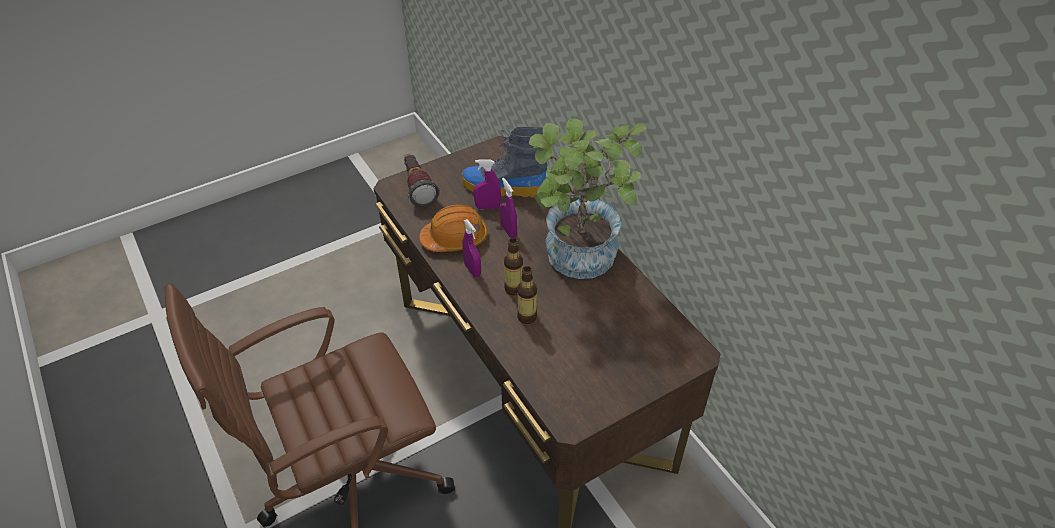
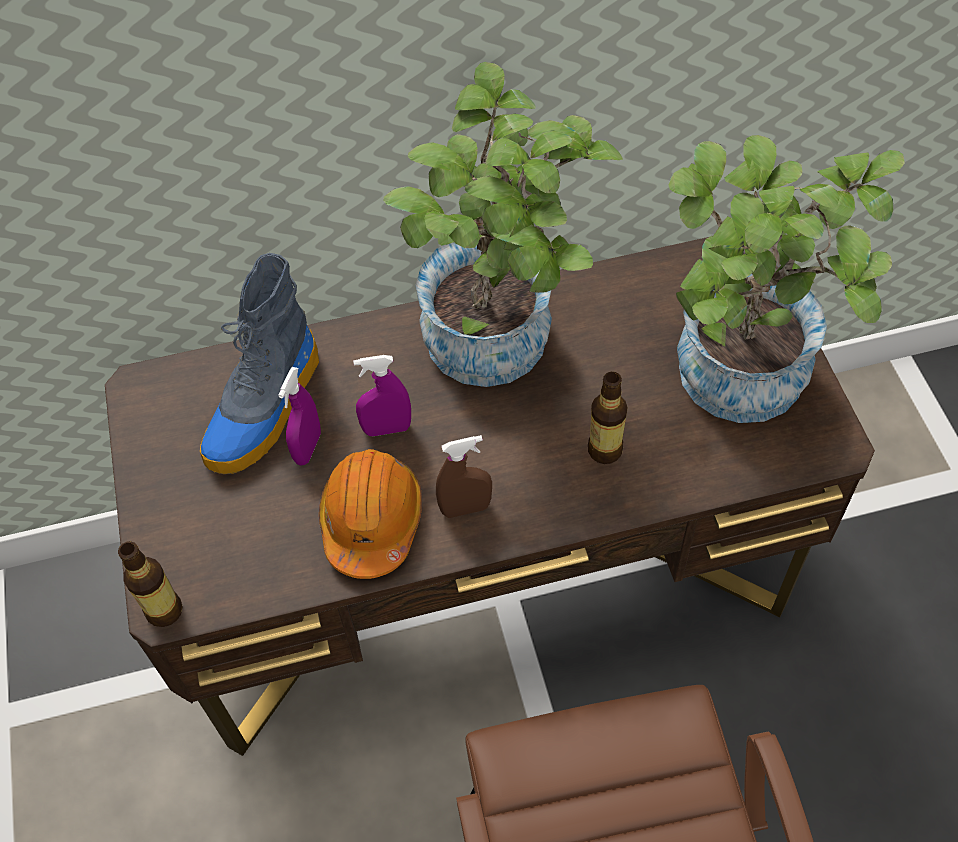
camera: 70 degrees left, 10 degrees up
flashlight [404,154,439,207] -> none
purple spray bottle [462,219,481,277] -> brown spray bottle [436,435,492,518]
bottle [504,238,523,295] -> bottle moved to [118,541,183,627]
none -> potted plant [669,135,904,423]

